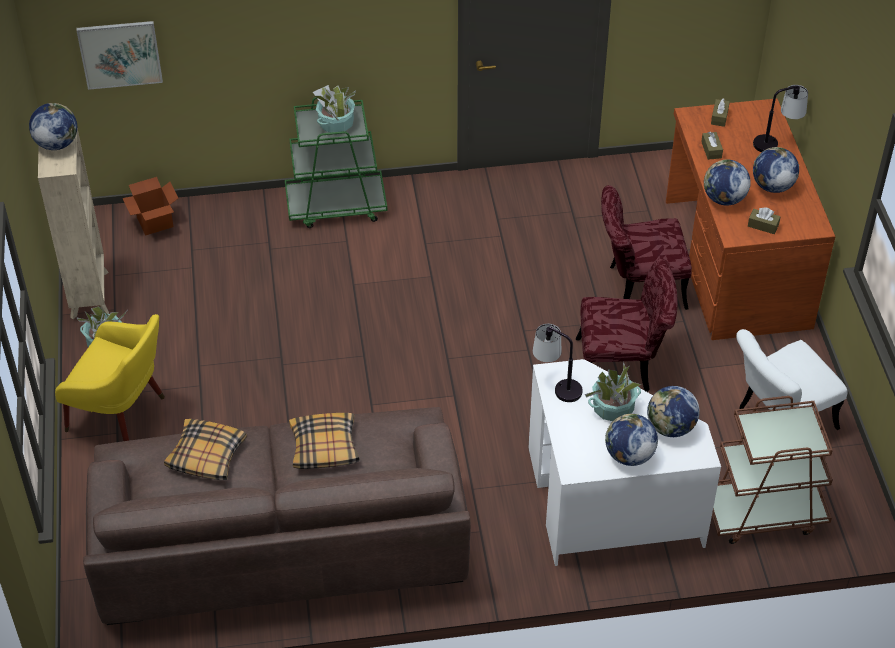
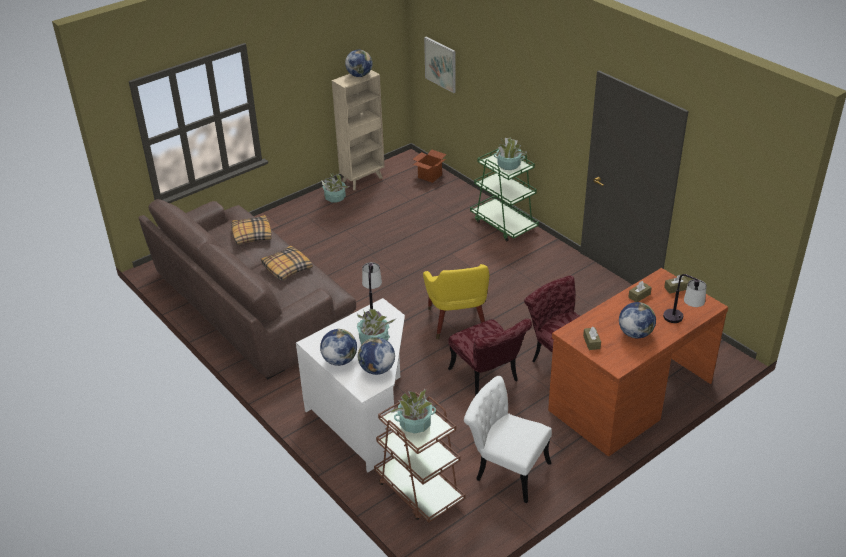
camera: 60 degrees right, 10 degrees down
yellow armchair [55,314,165,441] -> yellow armchair moved to [423,264,489,339]
globe [704,160,751,206] -> none
none -> potted plant [390,388,436,433]

